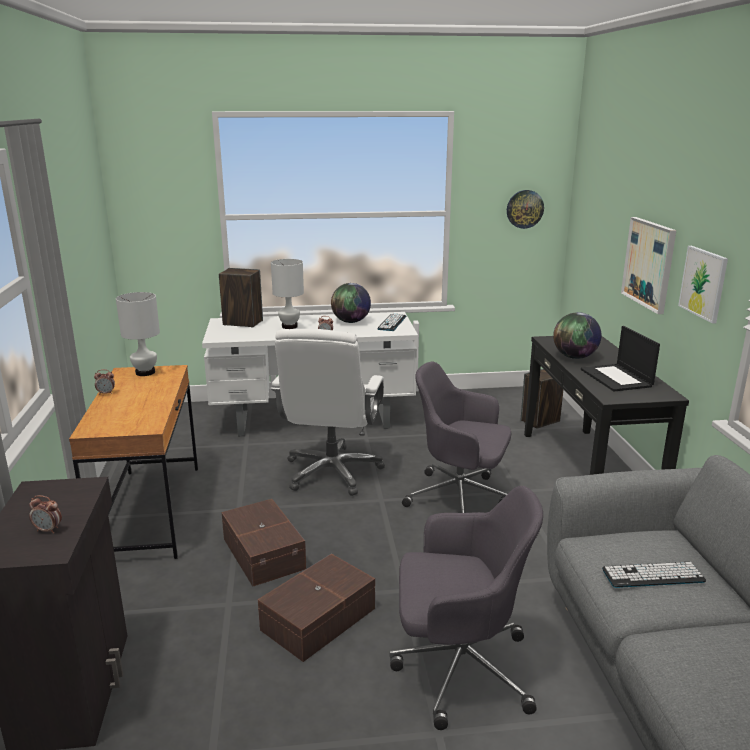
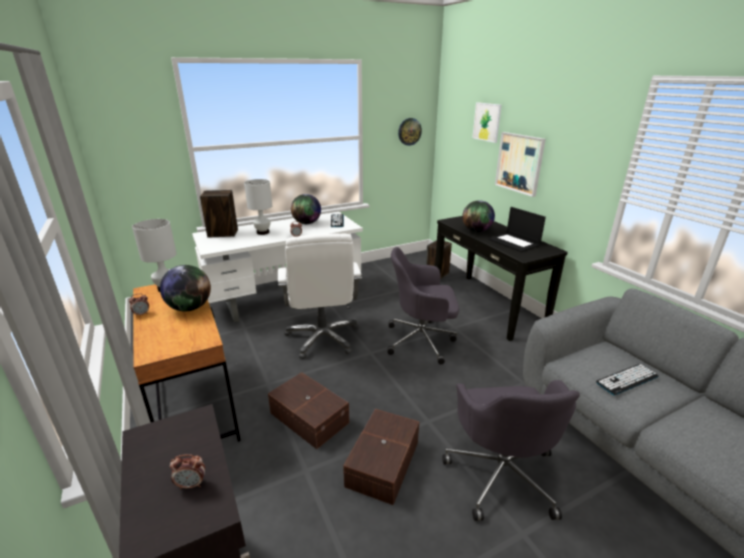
camera: 20 degrees left, 5 degrees up
grey office chair [389,486,543,730] -> grey office chair turned 105 degrees clockwise [442,380,580,521]
picture [678,246,728,324] -> picture moved to [472,102,502,143]
none -> globe [160,265,211,311]

